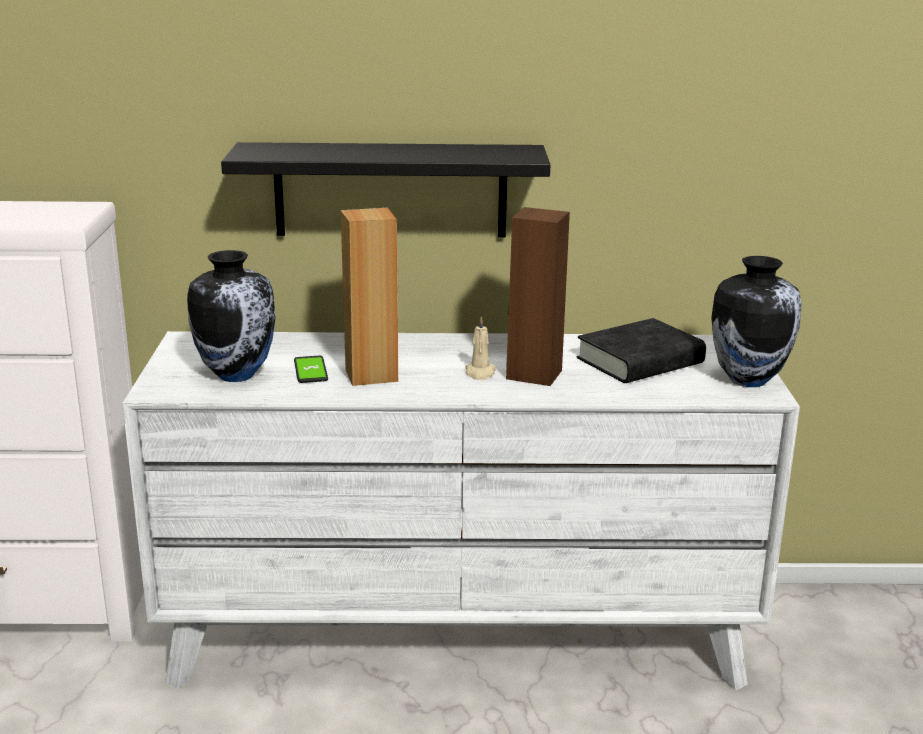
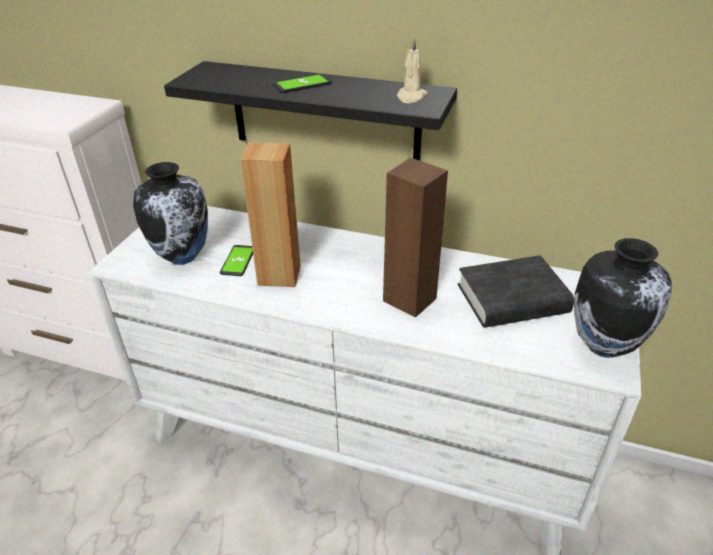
camera: 20 degrees right, 15 degrees up
beige candle [465,315,496,380] -> beige candle moved to [397,37,428,103]
none -> phone [273,74,332,93]

